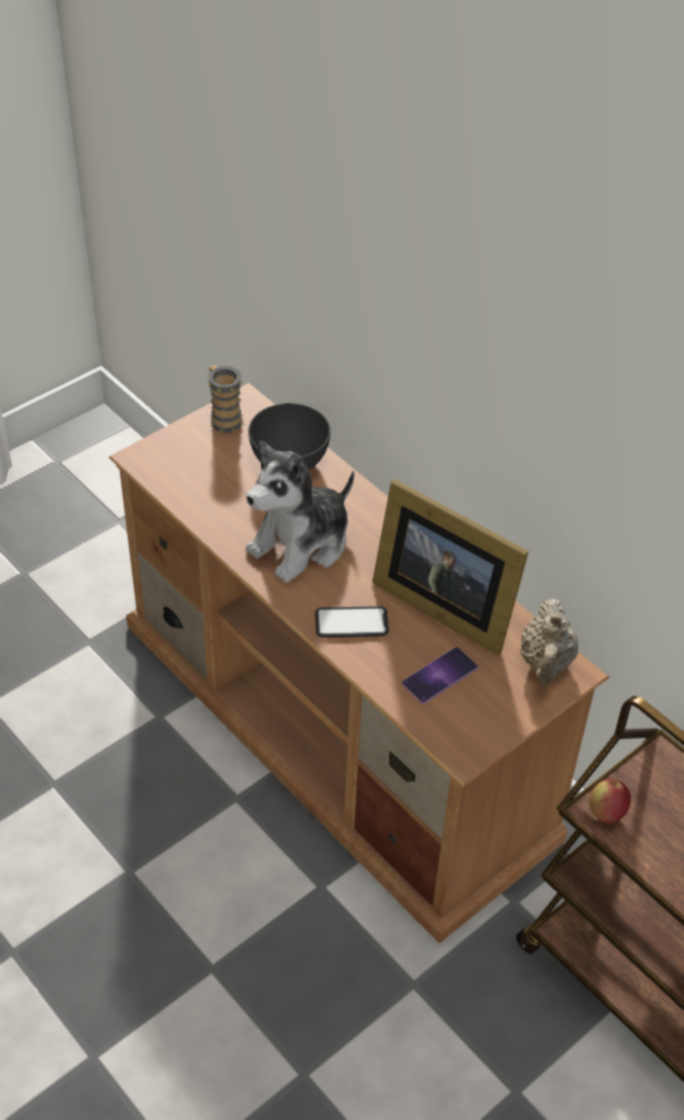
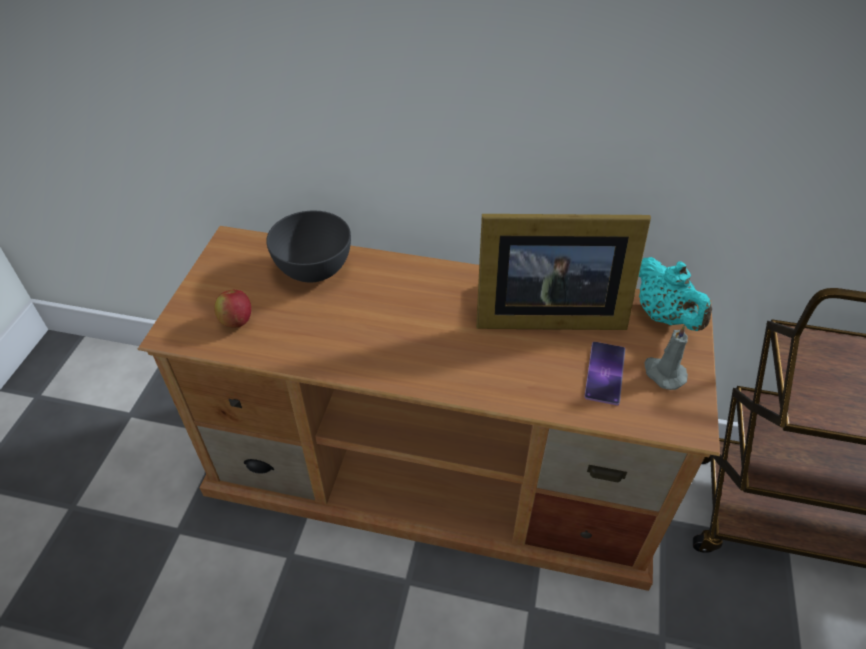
camera: 35 degrees left, 0 degrees up
mug [207,366,244,433] -> none
plush toy [246,441,354,583] -> none
phone [315,606,389,638] -> none
beige teapot [520,598,578,685] -> turquoise teapot [639,257,712,331]
apple [589,779,631,823] -> apple moved to [214,290,251,327]
none -> grey candle [645,324,688,390]

